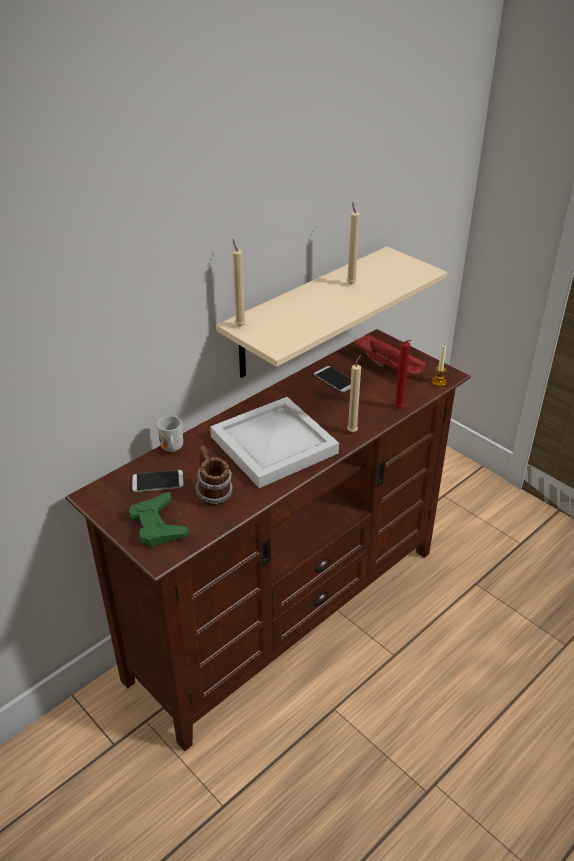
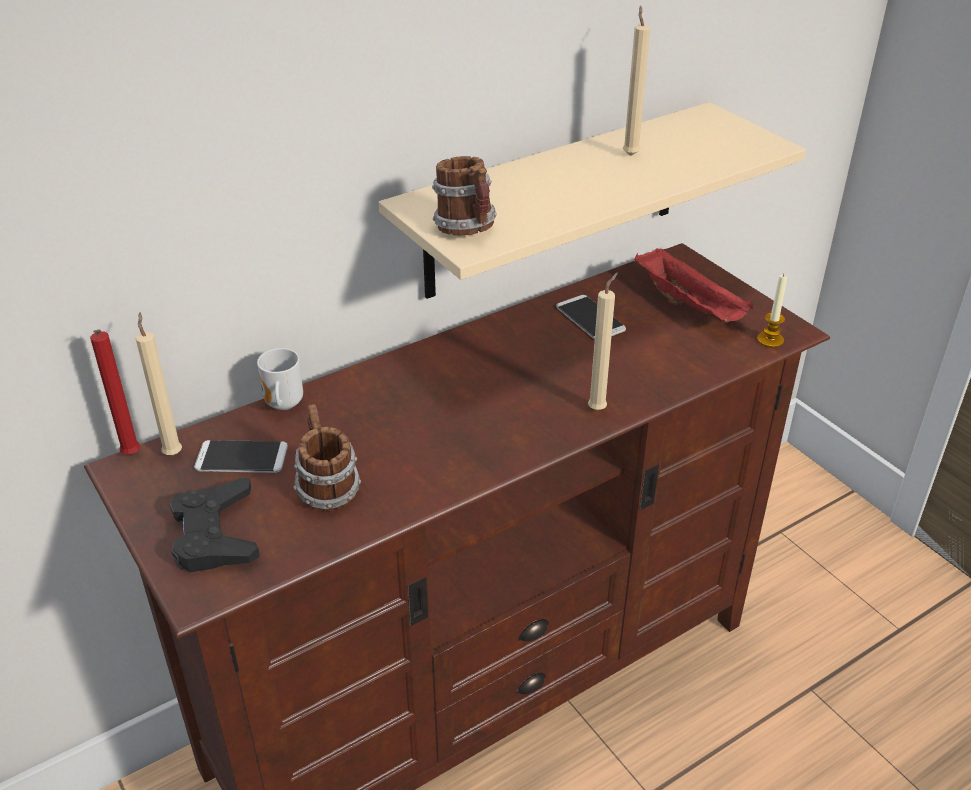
camera: 10 degrees right, 0 degrees up
green game controller [129,492,189,547] -> black game controller [170,478,260,572]
white tray [210,397,339,488] -> none
beige candle [232,239,246,327] -> beige candle moved to [136,312,182,455]
red candle [394,340,411,408] -> red candle moved to [90,329,140,455]
none -> mug [432,156,497,235]

